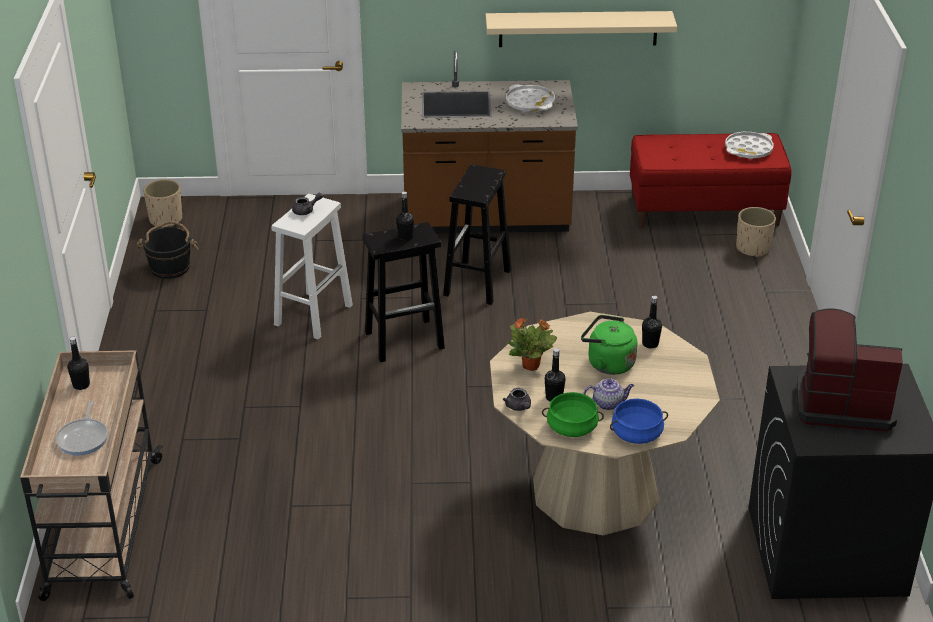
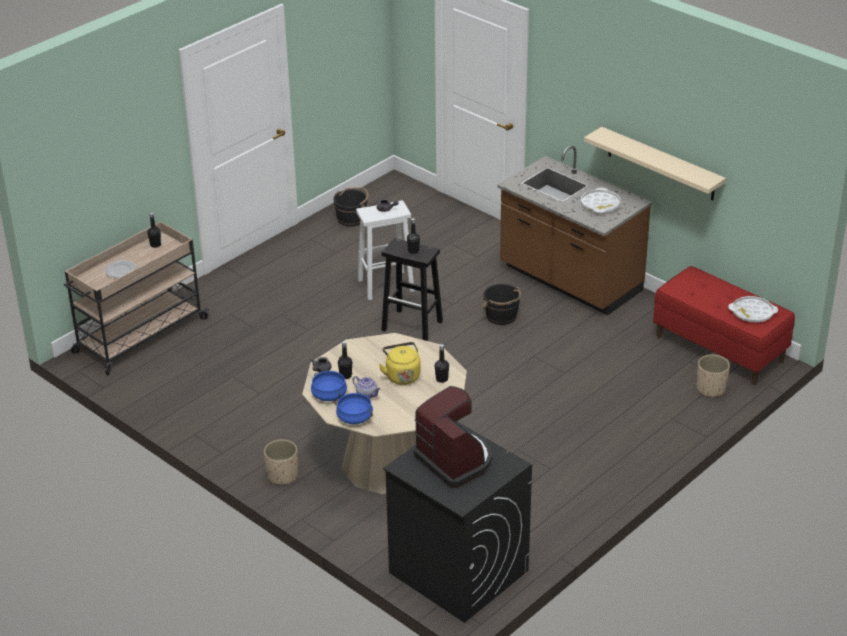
camera: 45 degrees right, 0 degrees up
frying pan [55,401,108,455] -> plate [105,260,137,278]
beige planter [143,179,182,228] -> beige planter moved to [264,439,298,485]
black stool [443,164,511,305] -> black bucket [481,284,522,325]
potted plant [508,317,557,371] -> none
green cooking pot [542,392,604,437] -> blue cooking pot [311,371,347,401]
green kettle [581,315,637,375] -> yellow kettle [379,342,421,385]

